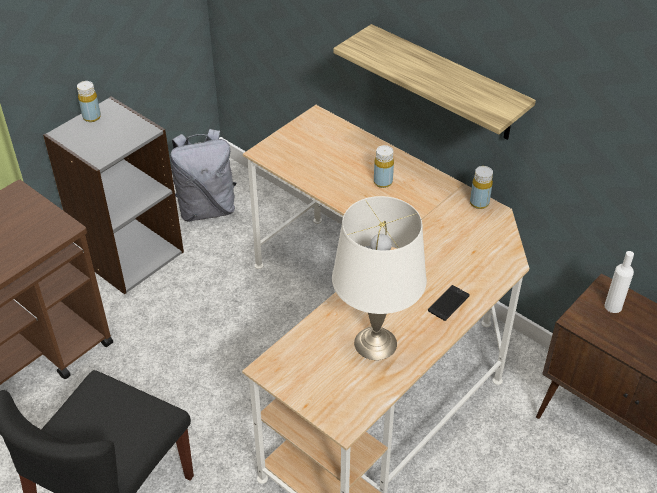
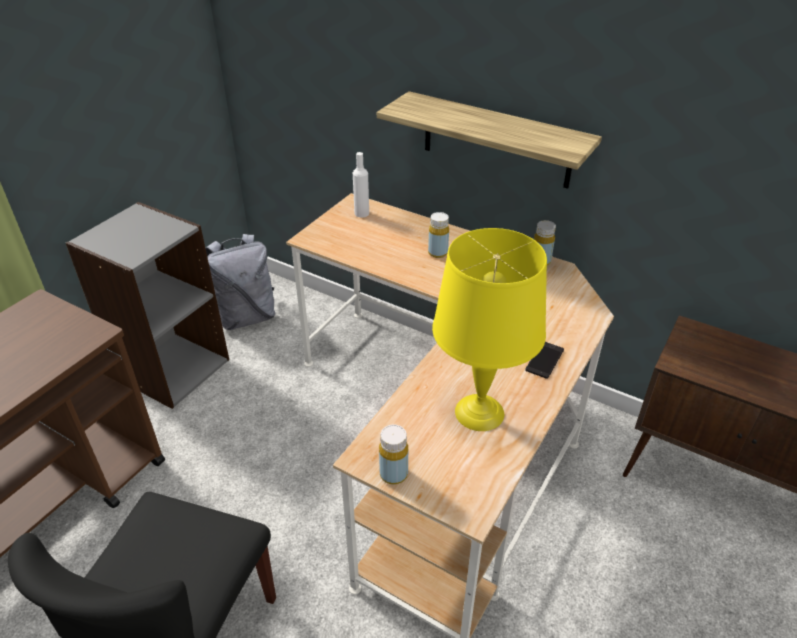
camera: 10 degrees left, 5 degrees down
yellow bottle [77,81,101,122] -> yellow bottle moved to [379,425,408,484]
white table lamp [332,196,427,360] -> yellow table lamp [432,228,547,431]
white bottle [604,251,634,313] -> white bottle moved to [353,152,369,218]

